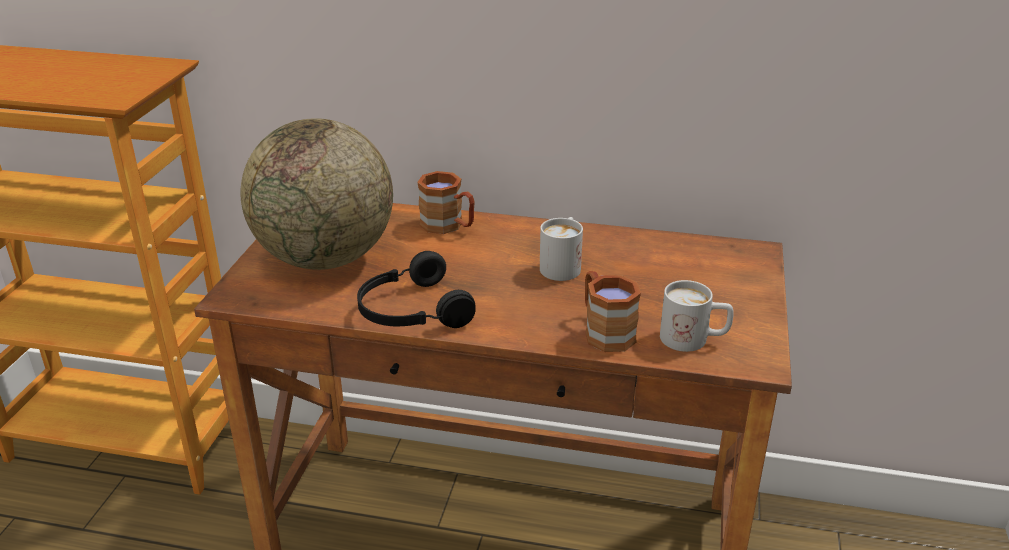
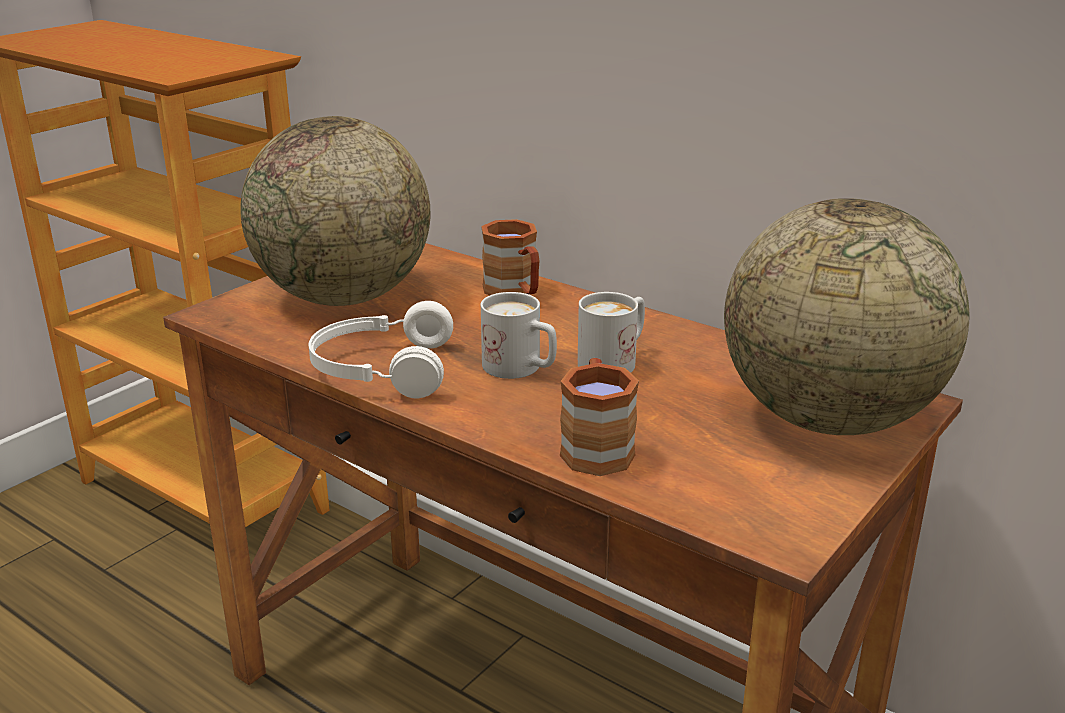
camera: 25 degrees right, 5 degrees down
black headphones [357,251,476,328] -> white headphones [309,301,453,398]
white mug [660,280,734,352] -> white mug moved to [481,292,557,379]
none -> globe [724,198,970,435]

